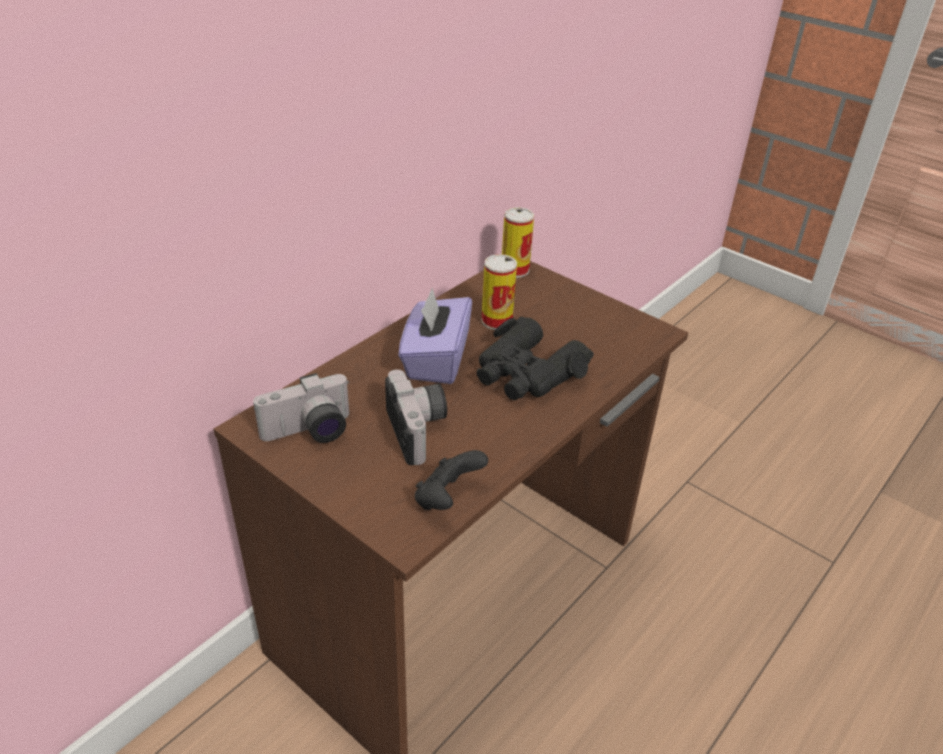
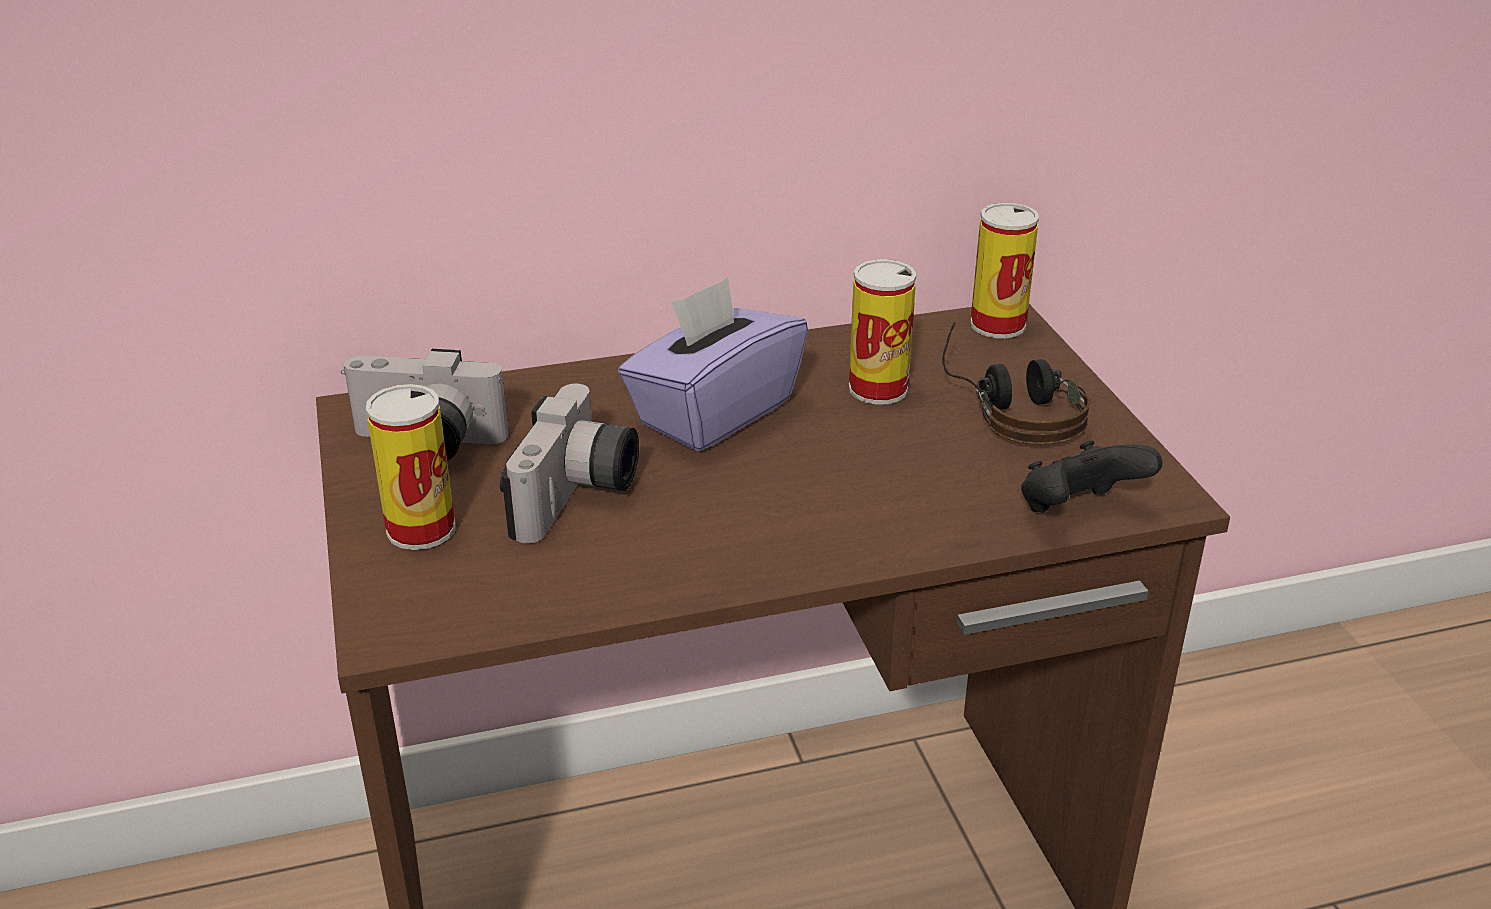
camera: 35 degrees right, 5 degrees down
black game controller [415,450,488,510] -> black game controller moved to [1021,440,1162,512]
black binoculars [477,316,594,400] -> none
none -> can [366,384,455,550]
none -> headphones [942,322,1090,444]

